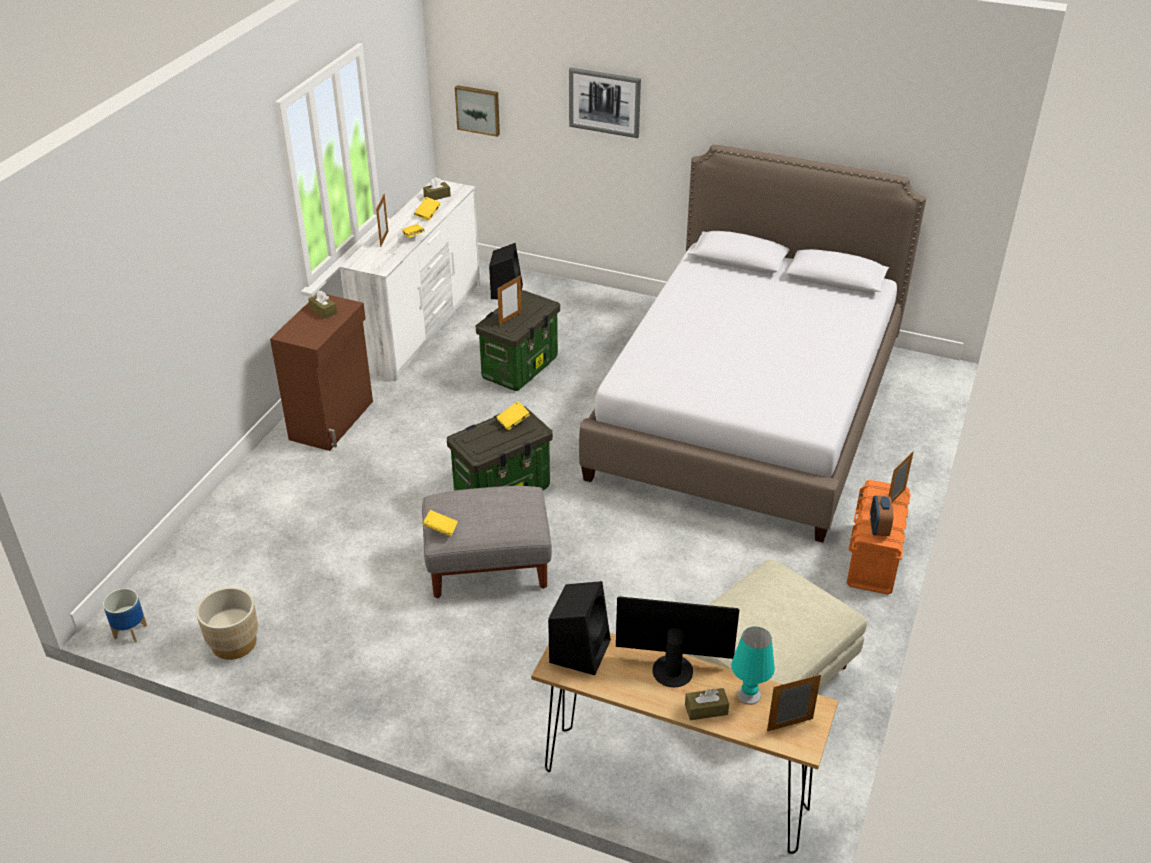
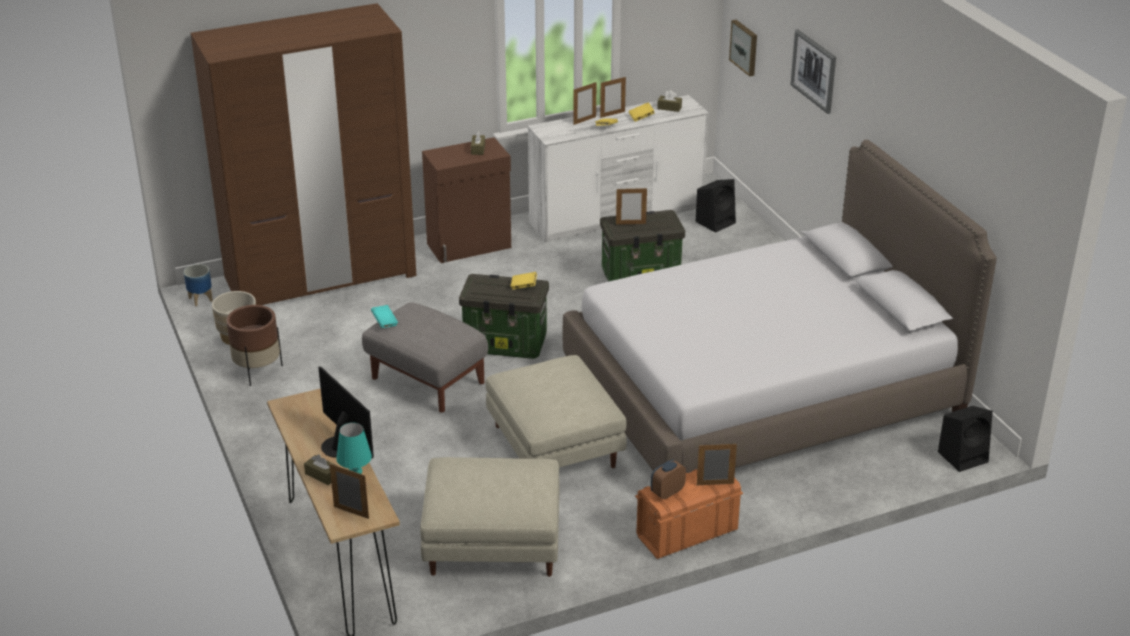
camera: 45 degrees right, 5 degrees down
yellow book [422,510,458,537] -> turquoise book [371,305,398,328]
black speaker [548,581,611,675] -> black speaker moved to [938,406,993,472]
none -> brown wardrobe [191,3,416,305]
none -> brown planter [226,305,283,386]
none -> beige ottoman [486,355,627,468]
none -> picture frame [600,77,626,118]

